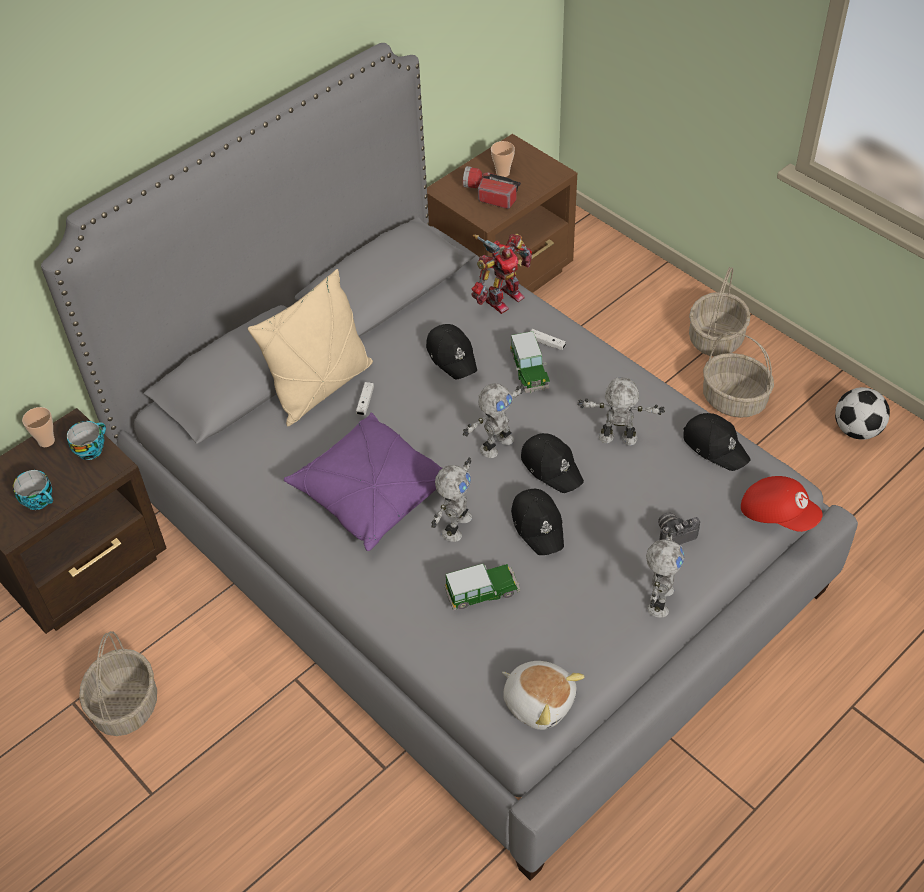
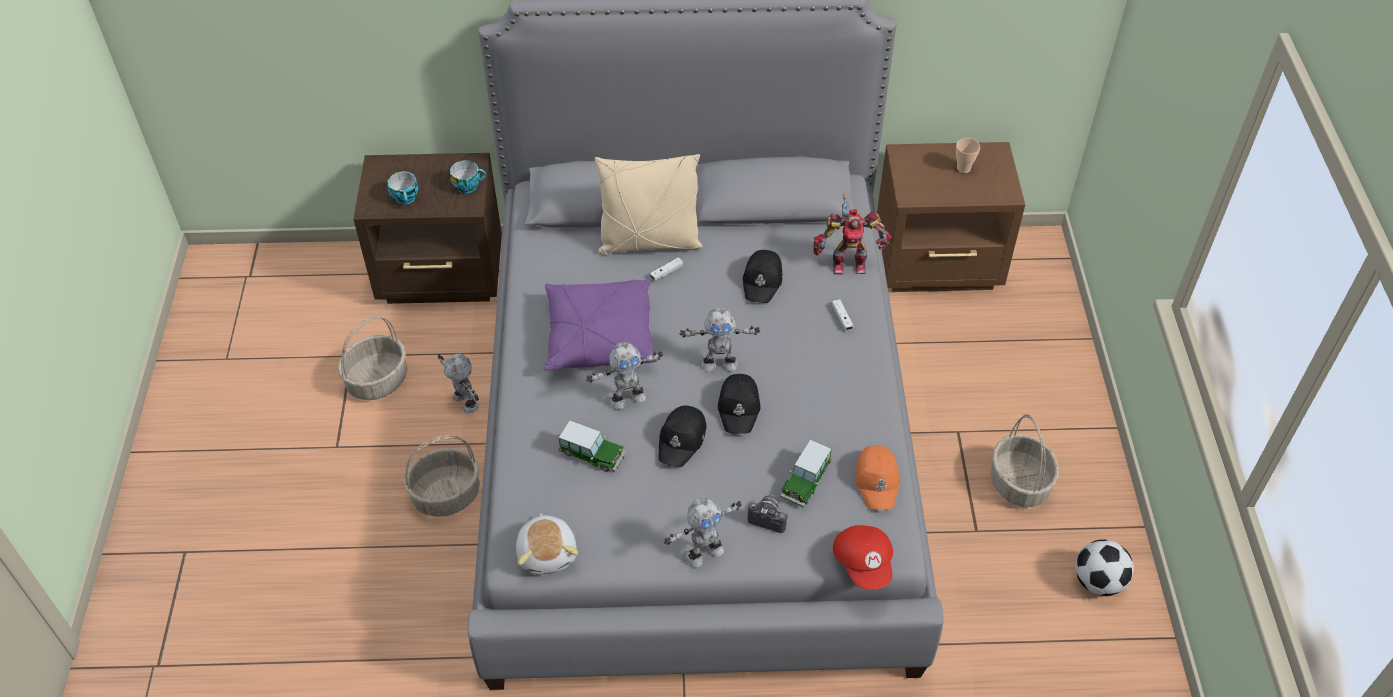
camera: 40 degrees right, 0 degrees up
cup [22,407,55,447] -> none
flashlight [463,166,521,209] -> none
toy car [510,331,550,393] -> toy car moved to [780,439,832,508]
toy robot [577,377,665,445] -> toy robot moved to [438,354,479,413]
black cap [683,413,751,471] -> orange cap [855,445,900,510]
basket [689,267,750,356] -> basket moved to [404,435,480,517]

